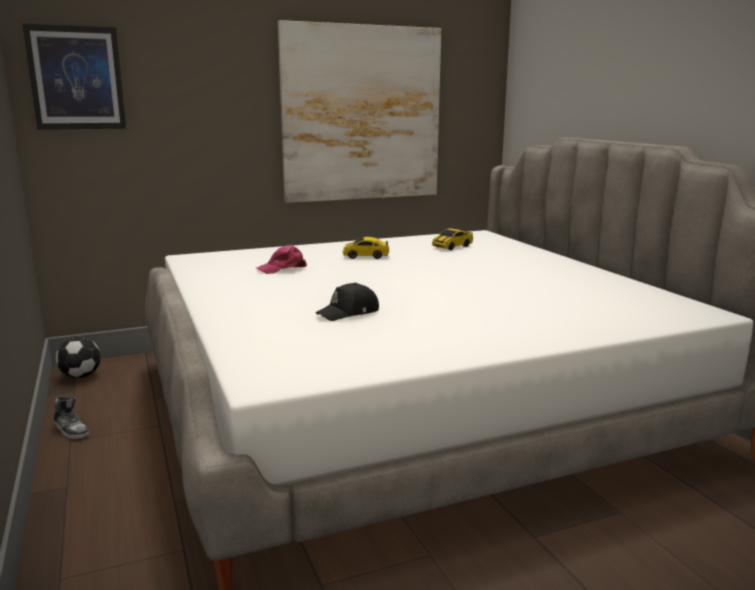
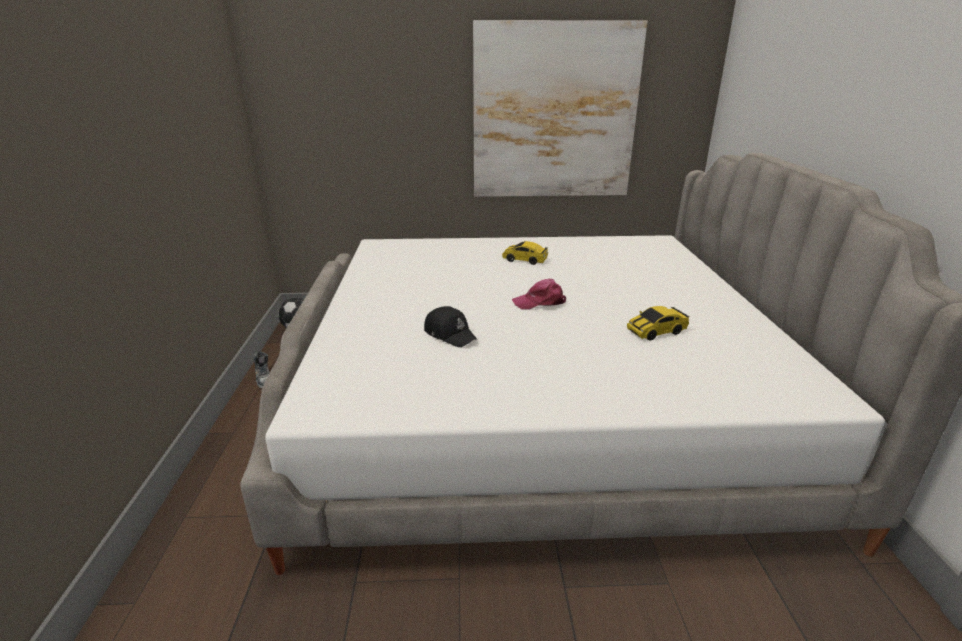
camera: 20 degrees right, 10 degrees up
picture [23,24,126,130] -> none
pink cap [256,244,307,274] -> pink cap moved to [512,279,566,310]
black cap [316,283,379,321] -> black cap turned 120 degrees counterclockwise [424,306,477,347]
toy car [432,228,473,250] -> toy car moved to [627,306,690,340]

